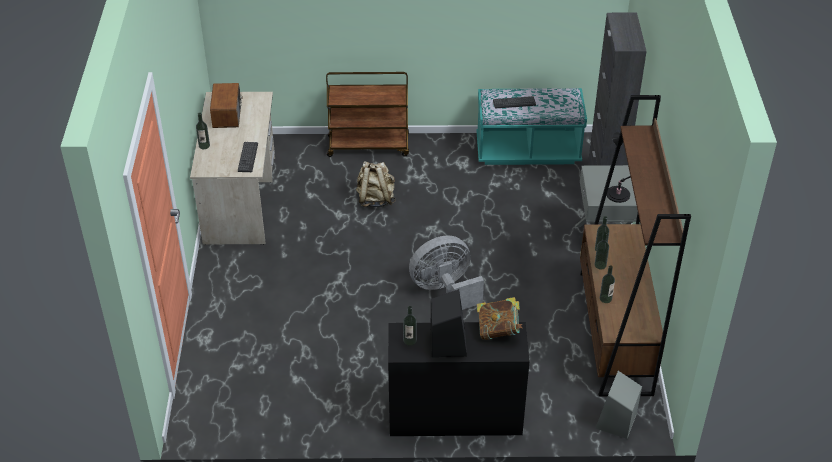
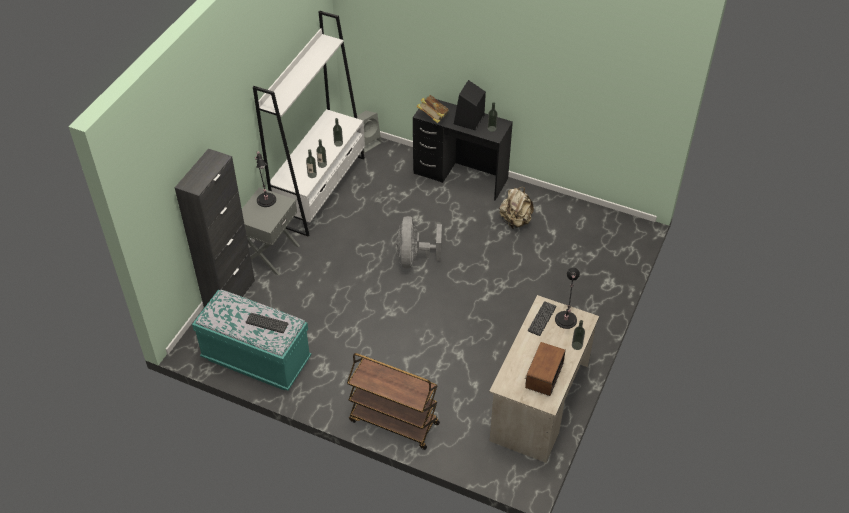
camera: 155 degrees left, 5 degrees up
beige backpack [356,161,396,207] -> beige backpack moved to [499,187,534,229]
grey fan [409,236,484,310] -> grey fan turned 90 degrees clockwise [396,216,442,268]
brown bookcase [580,95,691,397] -> white bookcase [253,11,365,237]
none -> black table lamp [555,268,580,329]

